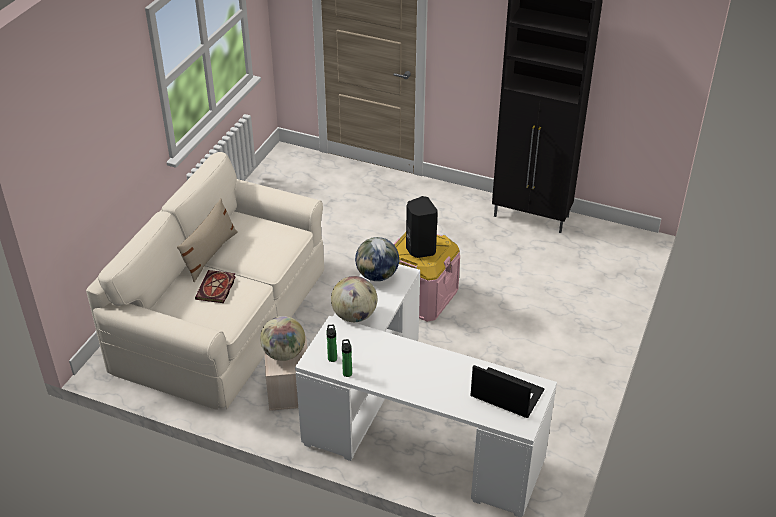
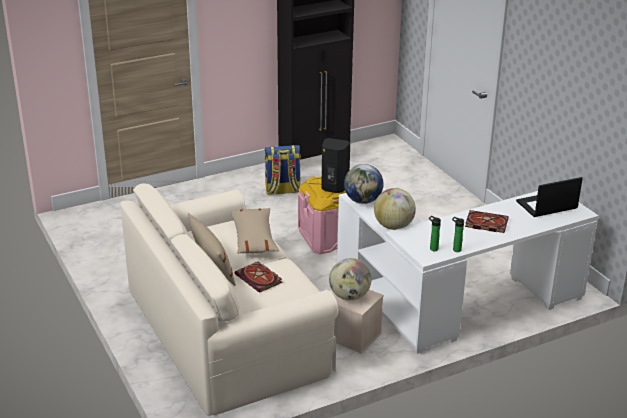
camera: 50 degrees left, 10 degrees down
none -> beige pillow [230,208,279,254]
none -> backpack [265,145,301,195]
none -> book [465,210,509,233]

